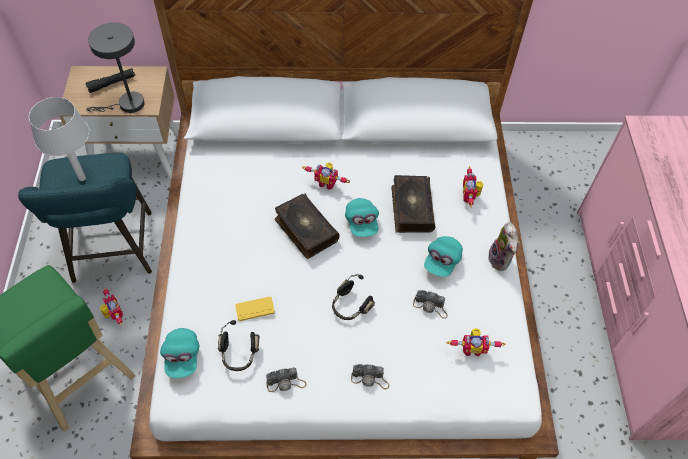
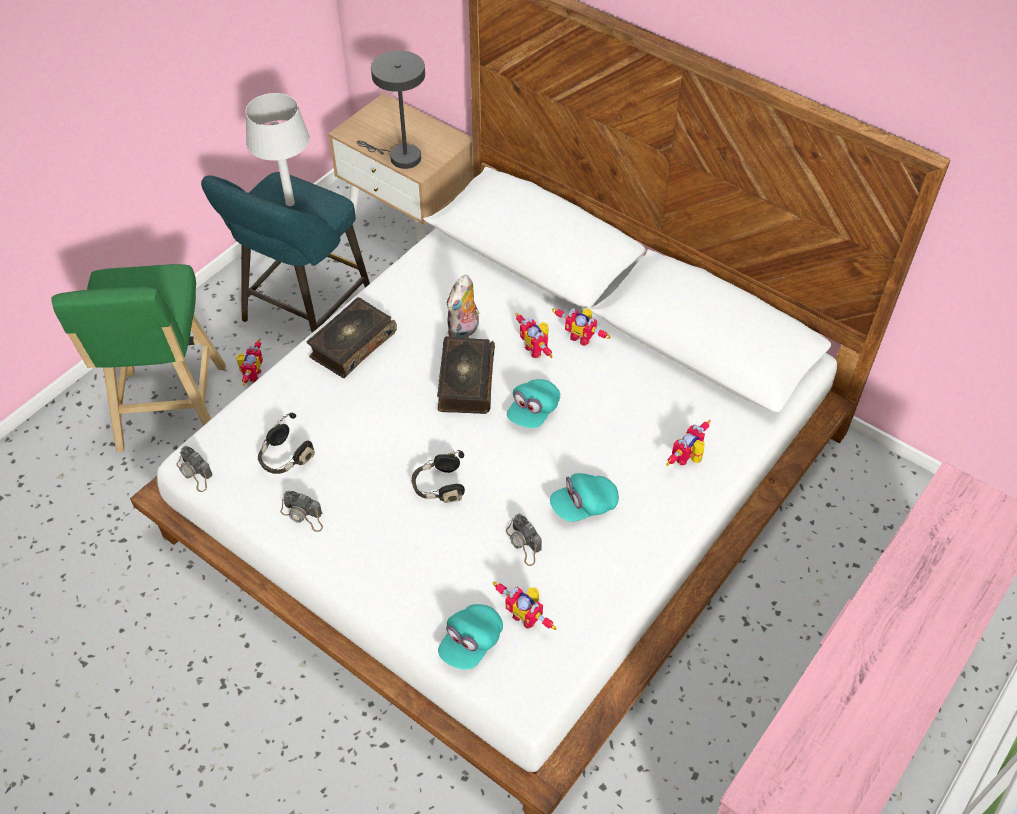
camera: 40 degrees right, 5 degrees down
black flashlight [86,68,135,93] -> none
turquoise cap [160,328,199,378] -> turquoise cap moved to [438,604,503,670]
yellow game controller [235,297,275,321] -> none
camera [351,364,389,389] -> camera moved to [176,446,212,492]
book [391,175,436,233] -> book moved to [307,297,397,378]
plush toy [488,222,520,271] -> plush toy moved to [447,275,479,338]
none -> toy robot [552,308,610,346]

